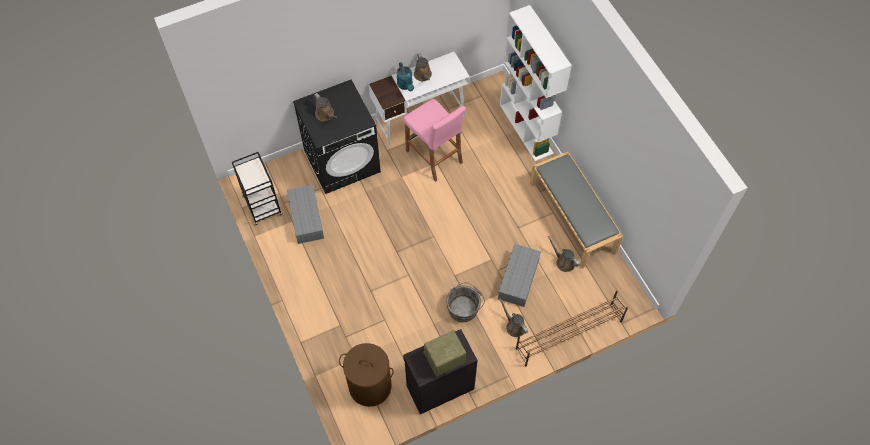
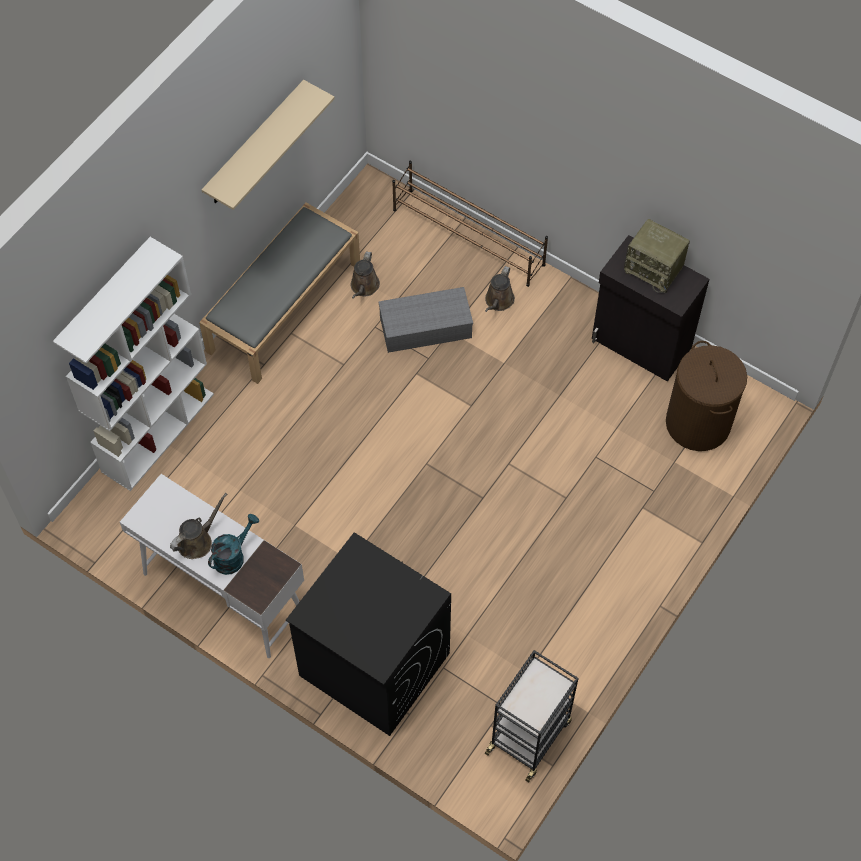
camera: 120 degrees left, 0 degrees up
grey storage box [287,185,324,244] -> none
brown watering can [314,93,338,121] -> none
pink stool [404,99,466,182] -> none
grey bucket [446,283,485,322] -> none
none -> beige shelf [202,80,335,210]

